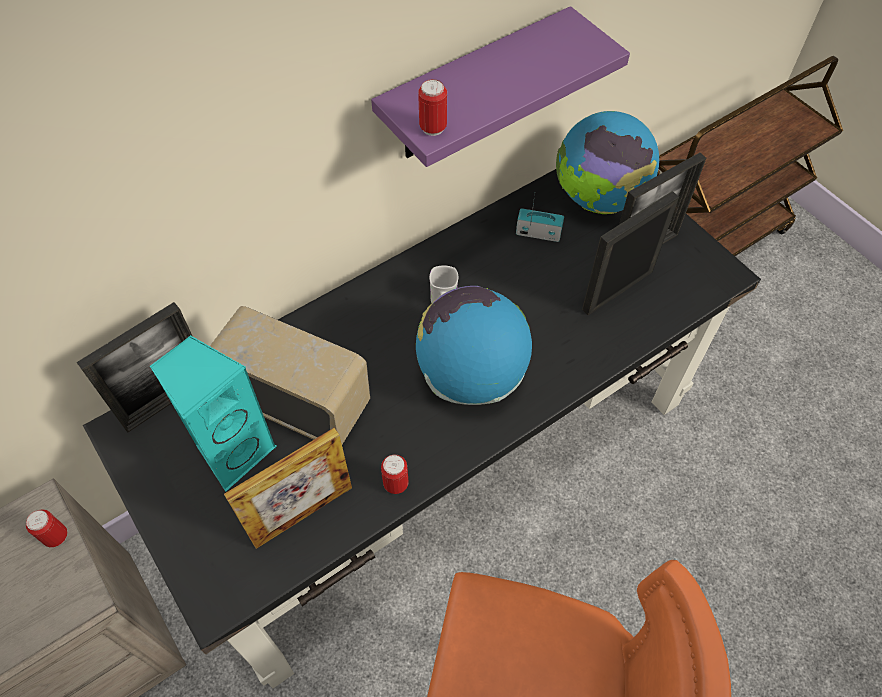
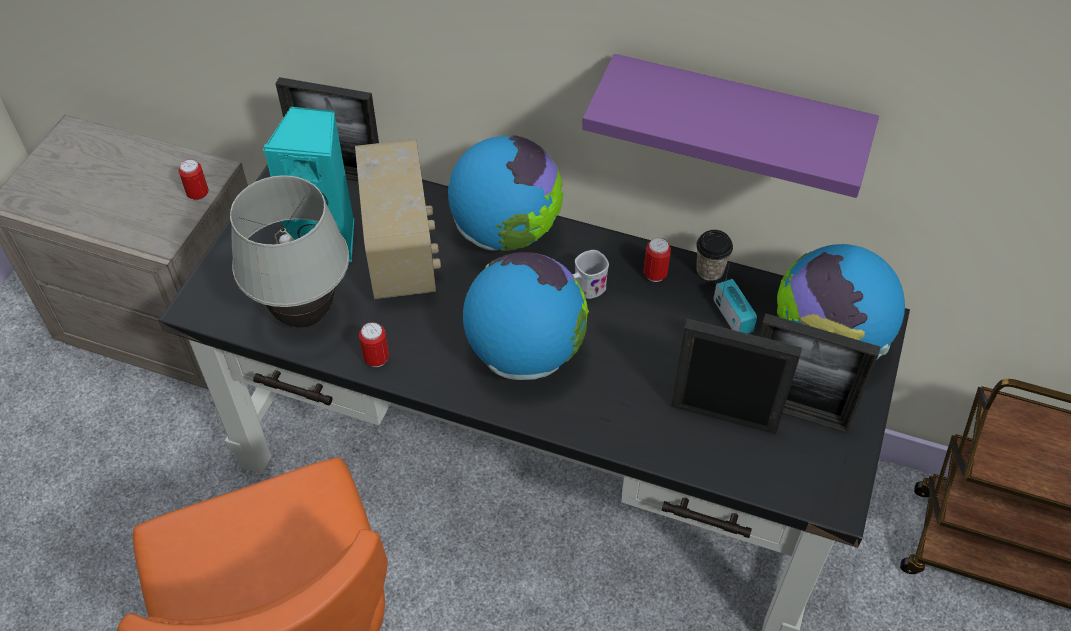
camera: 55 degrees right, 5 degrees down
picture frame [224,428,352,549] -> white table lamp [230,175,349,328]
can [418,79,447,136] -> can moved to [644,238,671,282]
none -> globe [448,135,563,251]
none -> cup [696,230,733,281]

